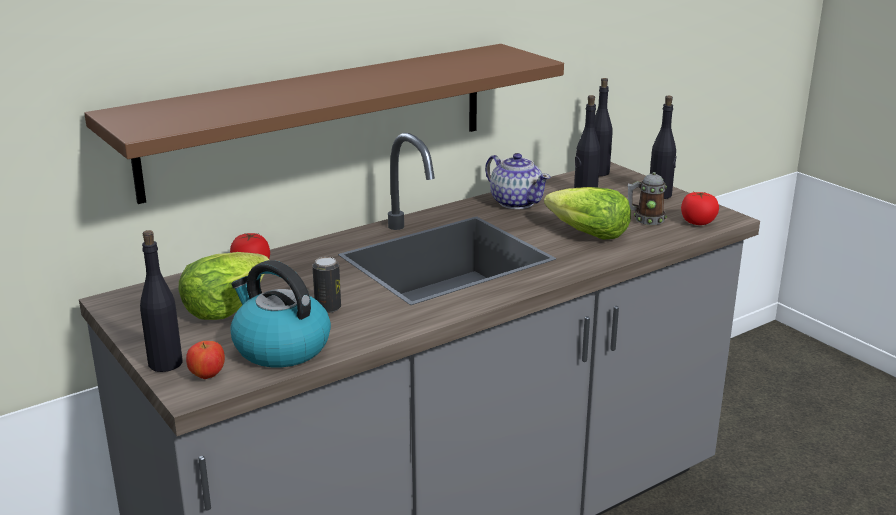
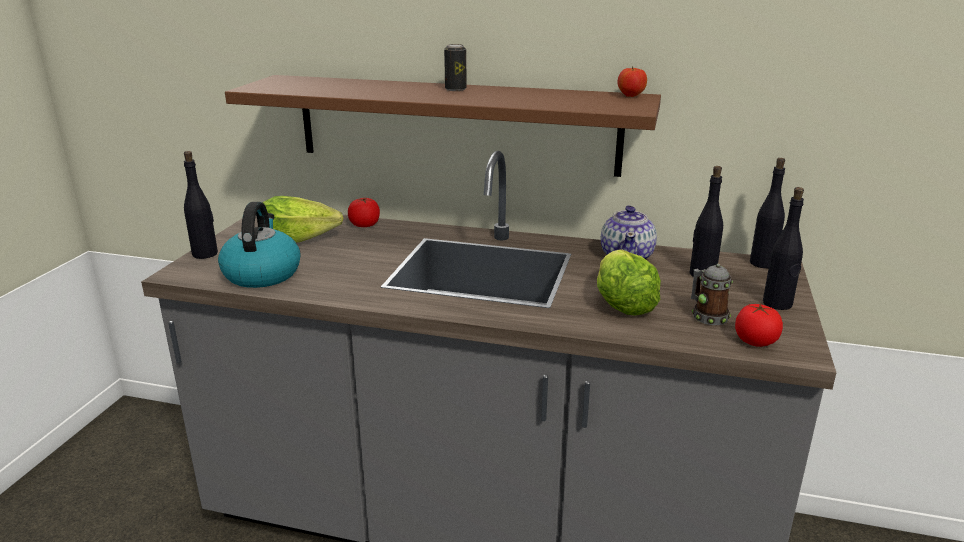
camera: 50 degrees right, 0 degrees up
apple [186,341,225,379] -> apple moved to [618,66,647,97]
can [312,257,341,313] -> can moved to [444,44,467,91]

